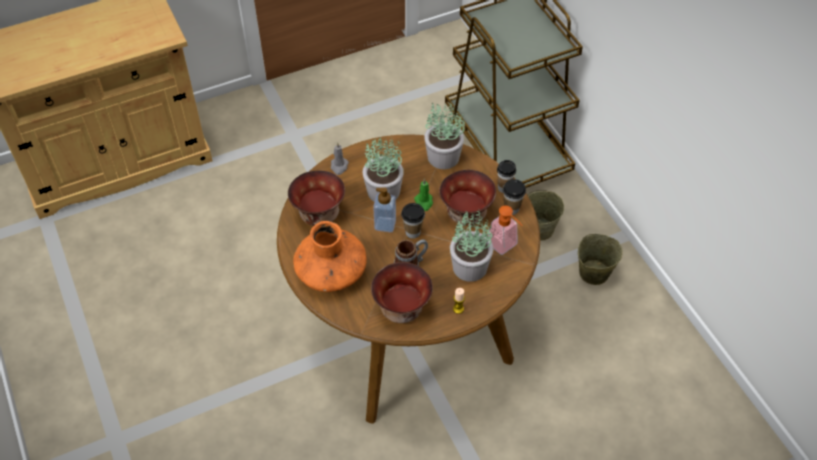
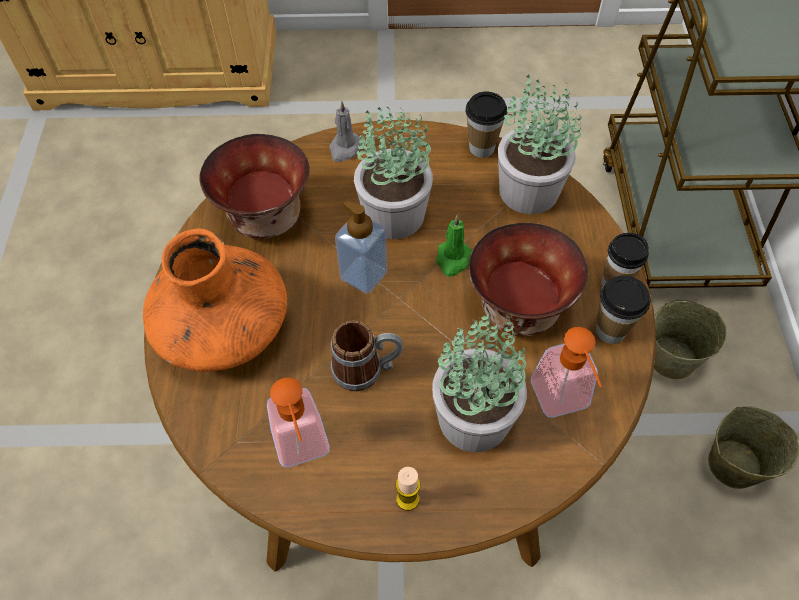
camera: 25 degrees right, 5 degrees up
bowl [371,262,433,323] -> soap dispenser [267,377,330,467]
cup [401,203,425,239] -> cup moved to [465,92,508,158]

